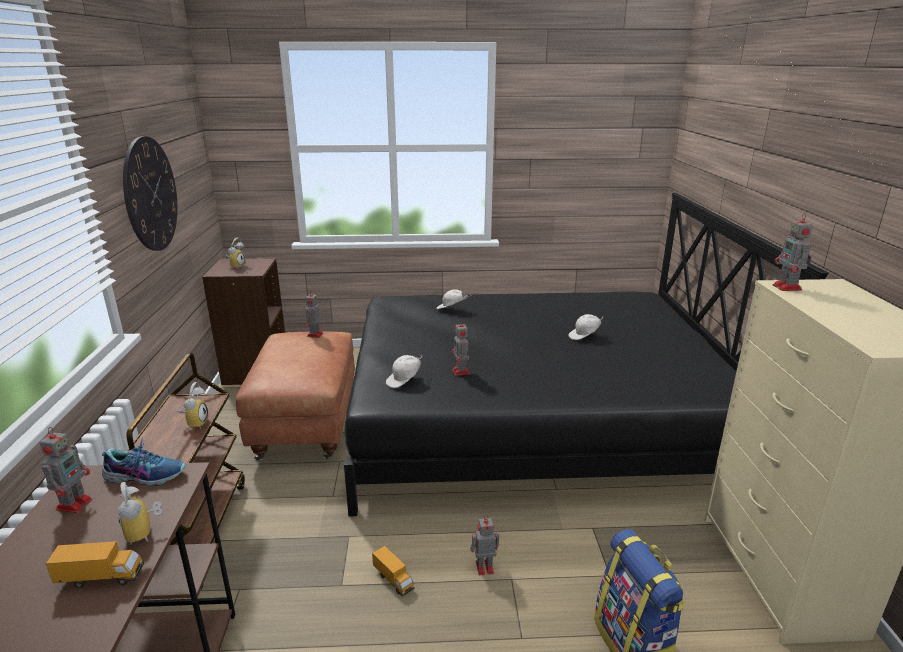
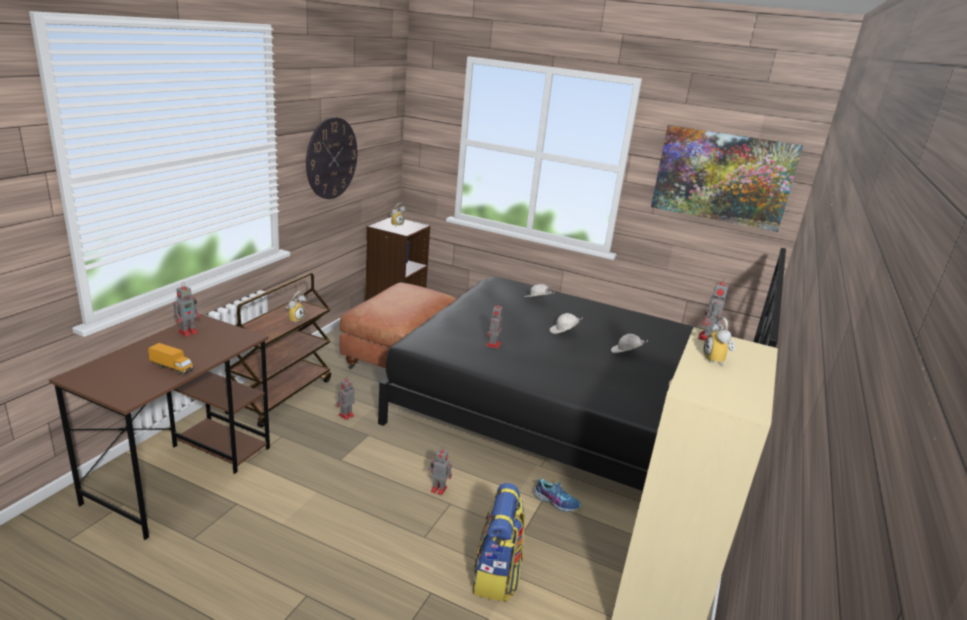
camera: 25 degrees right, 0 degrees up
shoe [102,437,186,486] -> shoe moved to [533,479,581,512]
alarm clock [118,482,163,544] -> alarm clock moved to [703,317,735,366]
toy robot [304,290,323,338] -> toy robot moved to [336,376,355,420]
toy truck [372,546,414,597] -> none
white cap [386,354,422,388] -> white cap moved to [550,313,583,334]
none -> picture [651,125,803,232]

